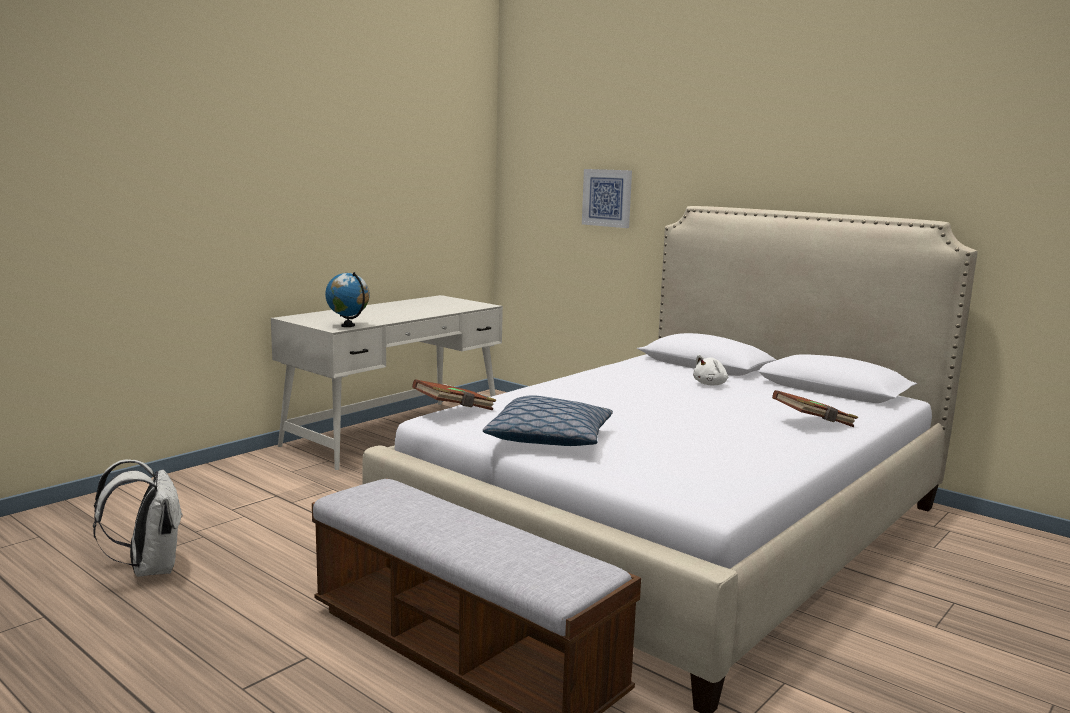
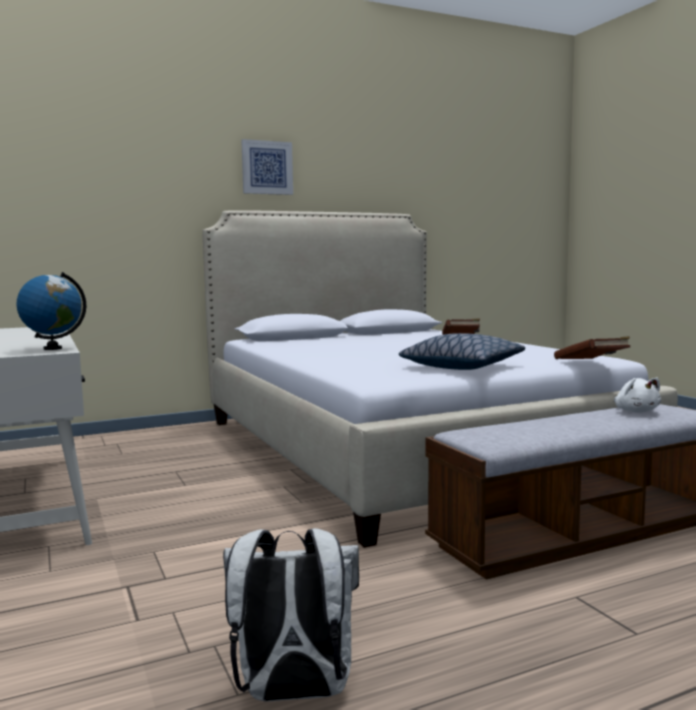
camera: 65 degrees left, 5 degrees down
brown book [412,379,496,410] -> brown book moved to [554,336,630,359]
picture [582,169,632,228] -> picture moved to [241,139,293,195]
white plush toy [693,355,729,385] -> white plush toy moved to [614,378,661,413]

